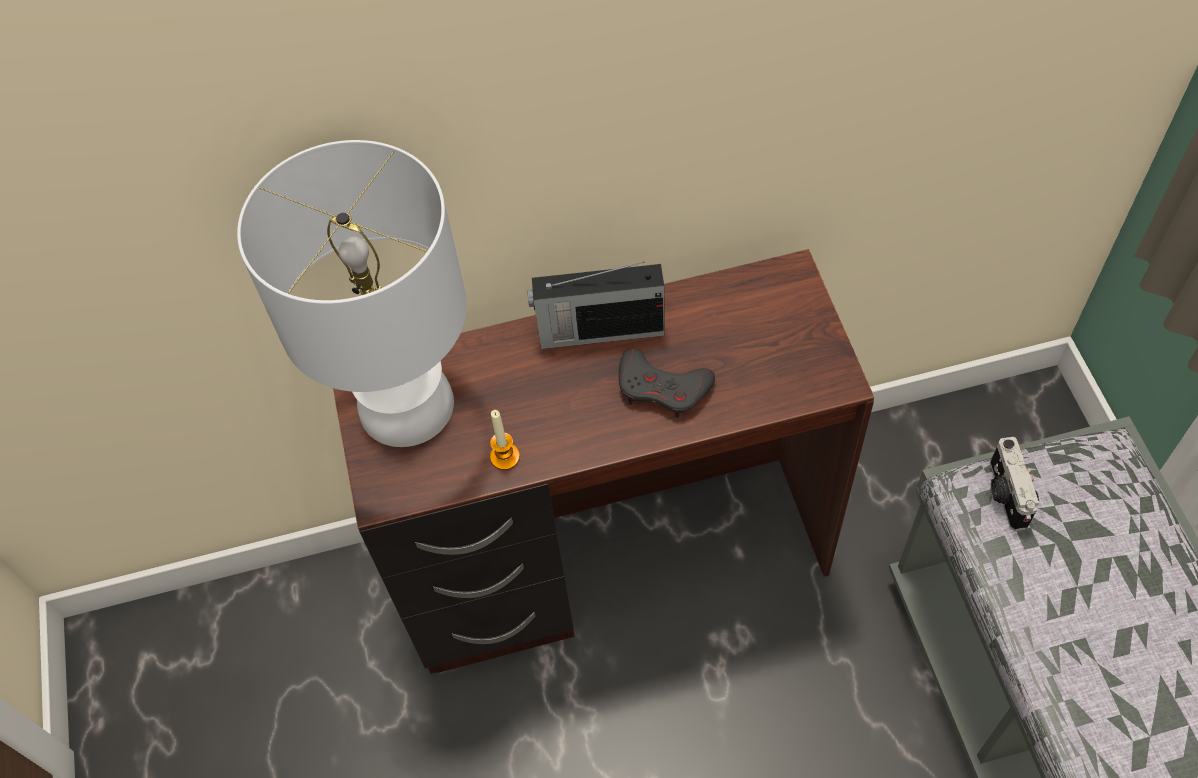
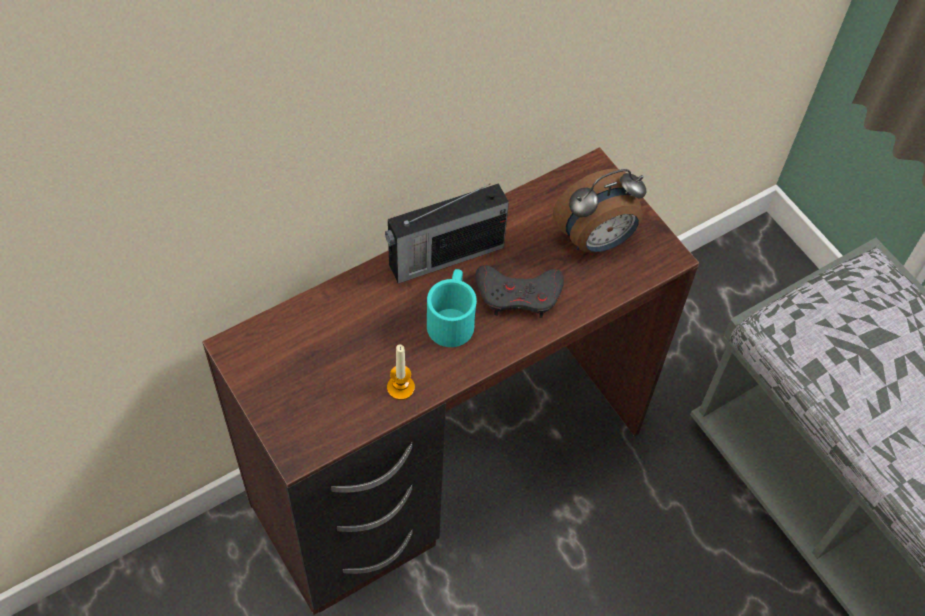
camera: 25 degrees left, 0 degrees up
white table lamp [237,140,467,447] -> none
camera [990,437,1039,531] -> none
none -> turquoise mug [427,269,477,347]
none -> alarm clock [553,169,646,253]

